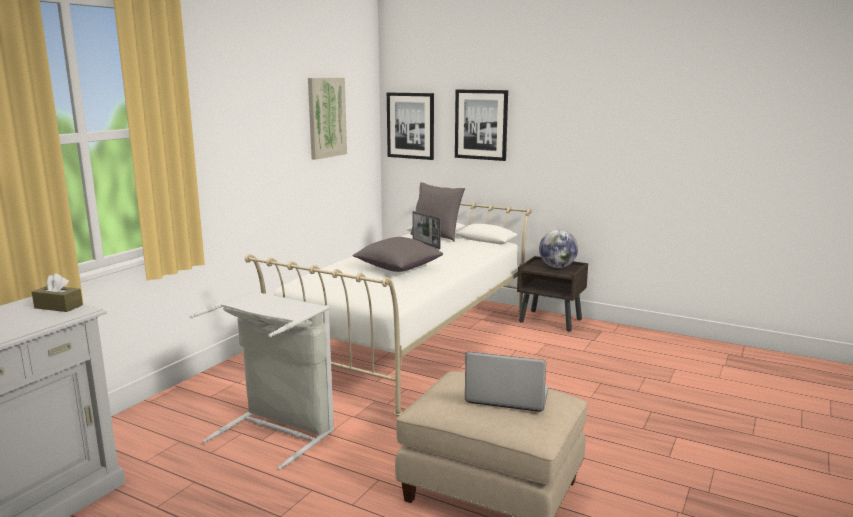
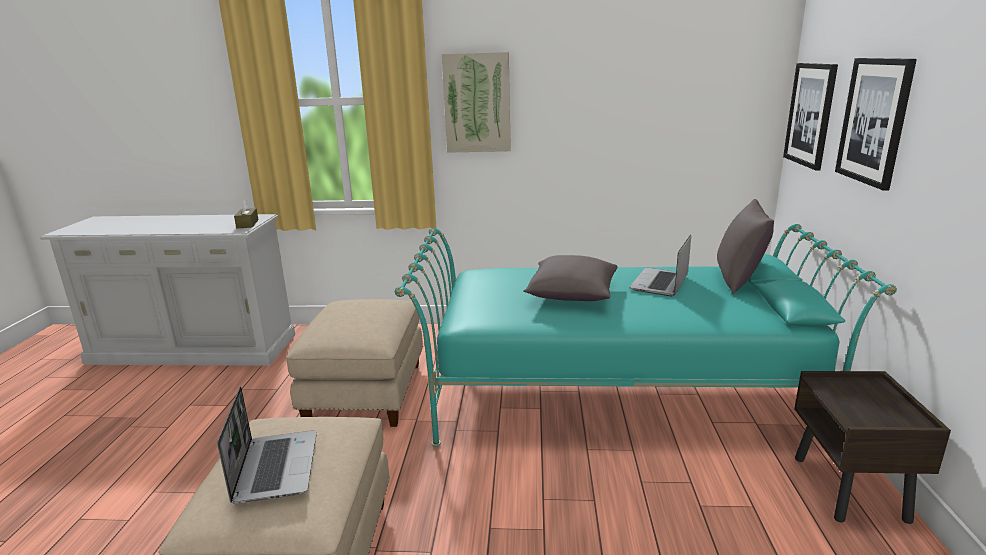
camera: 65 degrees right, 5 degrees up
grey laundry basket [190,290,334,470] -> beige ottoman [286,299,423,427]
white bed [245,203,532,416] -> turquoise bed [395,224,897,447]
picture [308,78,347,160] -> picture moved to [442,52,511,153]
globe [539,230,578,268] -> none

